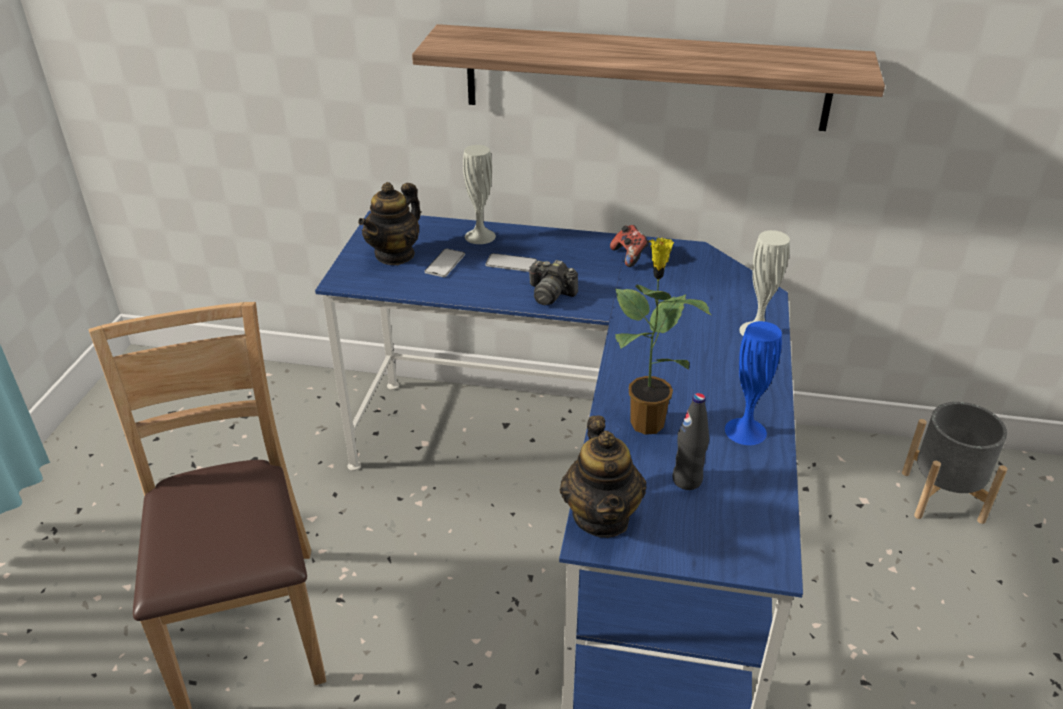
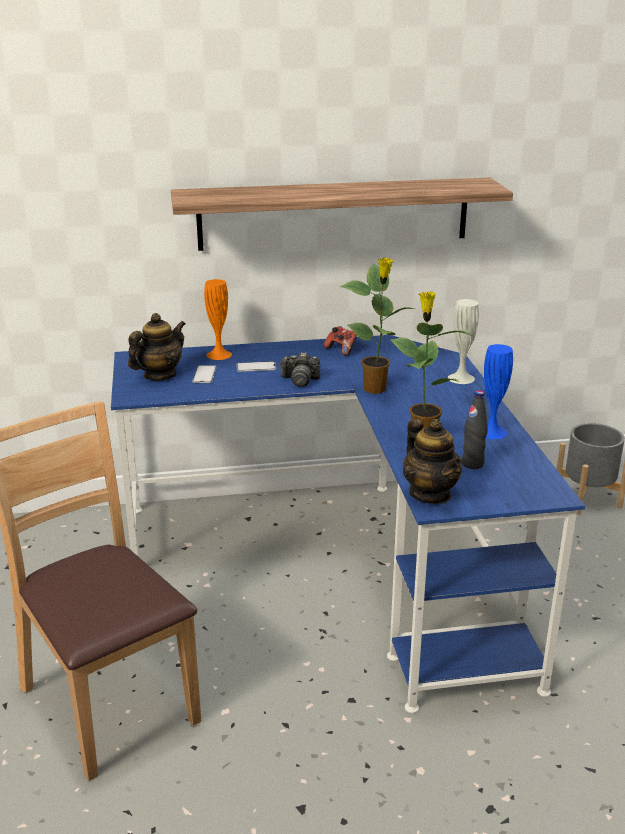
camera: 20 degrees left, 10 degrees down
teapot [358,182,421,265] -> teapot turned 150 degrees counterclockwise [128,313,185,381]
white vase [463,145,496,244] -> orange vase [204,279,232,360]
none -> potted plant [340,258,414,394]

